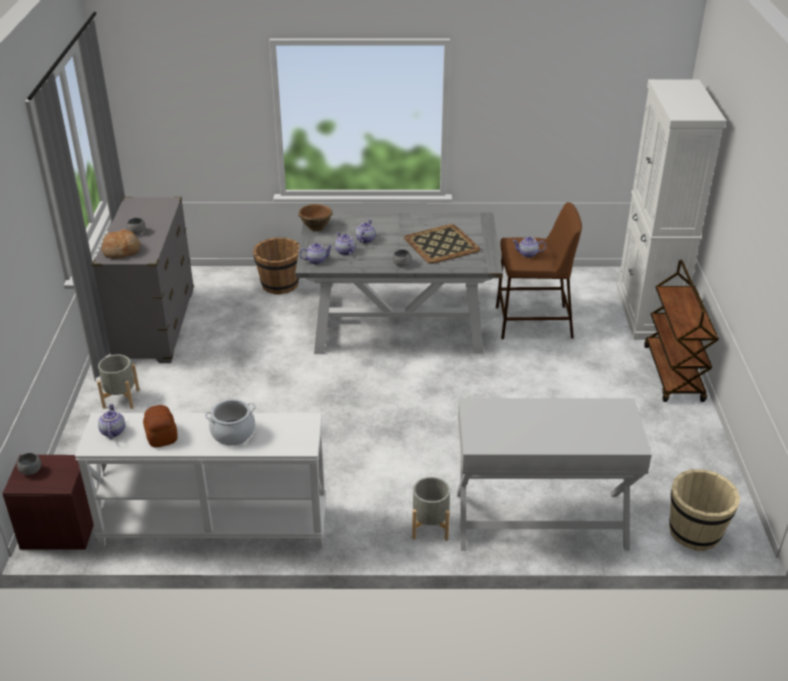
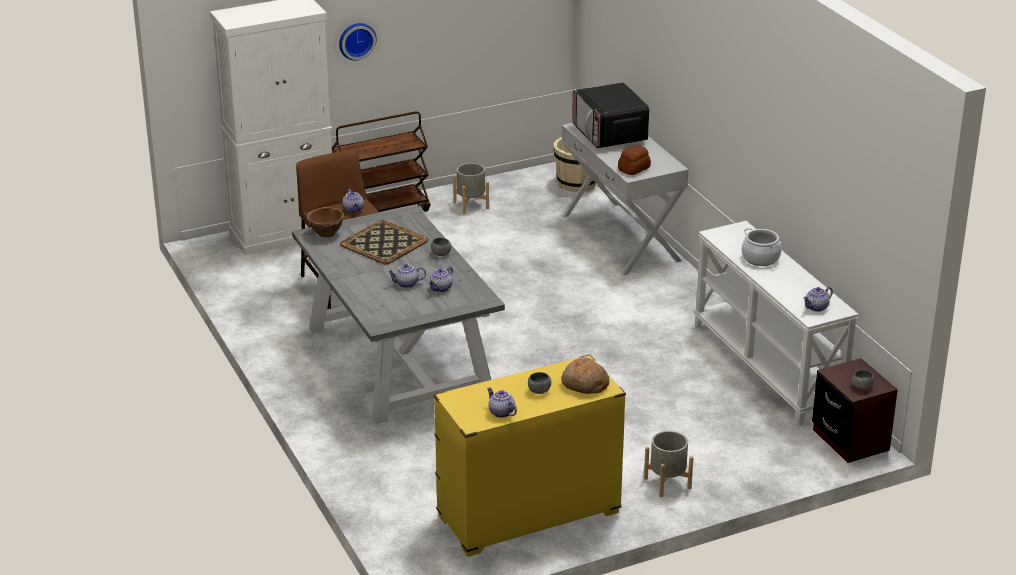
camera: 115 degrees left, 5 degrees down
grey dresser [92,197,194,363] -> yellow dresser [434,354,626,557]
bread [143,405,178,447] -> bread moved to [618,145,651,175]
brown bucket [253,237,300,295] -> none
brown bowl [298,204,332,231] -> brown bowl moved to [307,207,345,238]
teapot [299,243,333,264] -> teapot moved to [487,387,517,418]
grey planter [412,477,450,541] -> grey planter moved to [453,163,489,214]
none -> wall clock [339,23,377,61]
none -> microwave [572,82,649,148]

